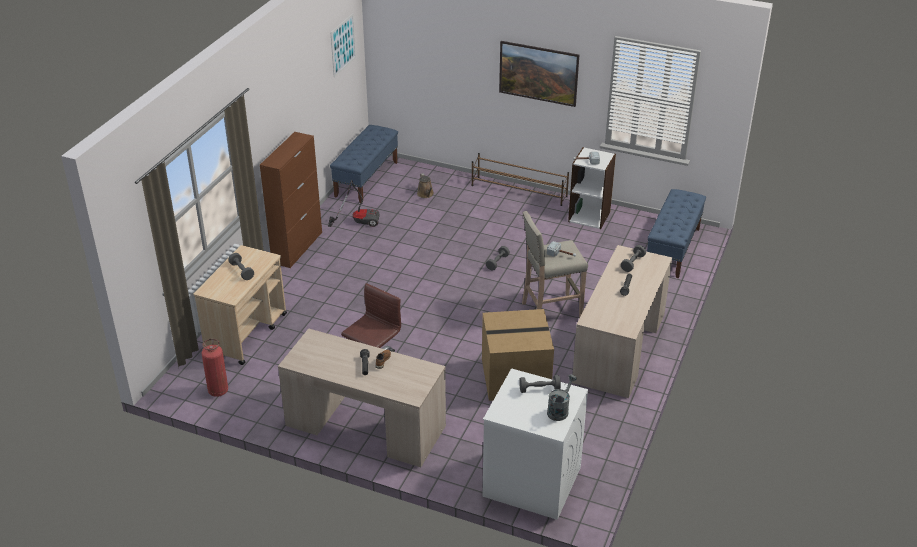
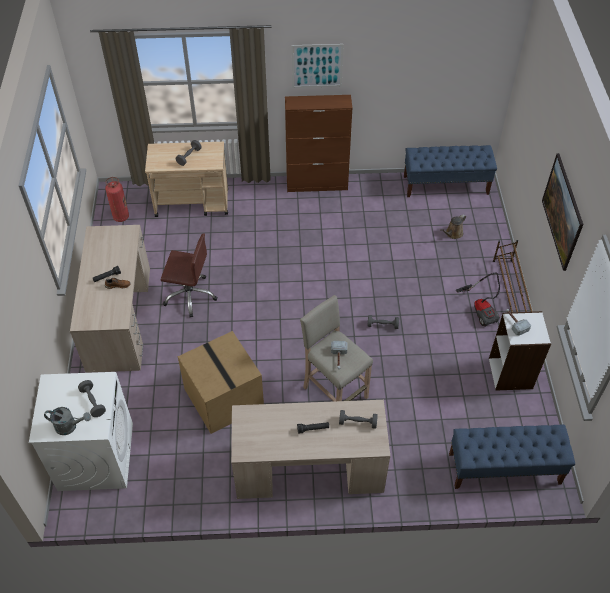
camera: 65 degrees right, 15 degrees up
vacuum cleaner [328,180,379,227] -> vacuum cleaner moved to [456,273,500,327]
picture [330,13,356,77] -> picture moved to [292,44,344,88]

